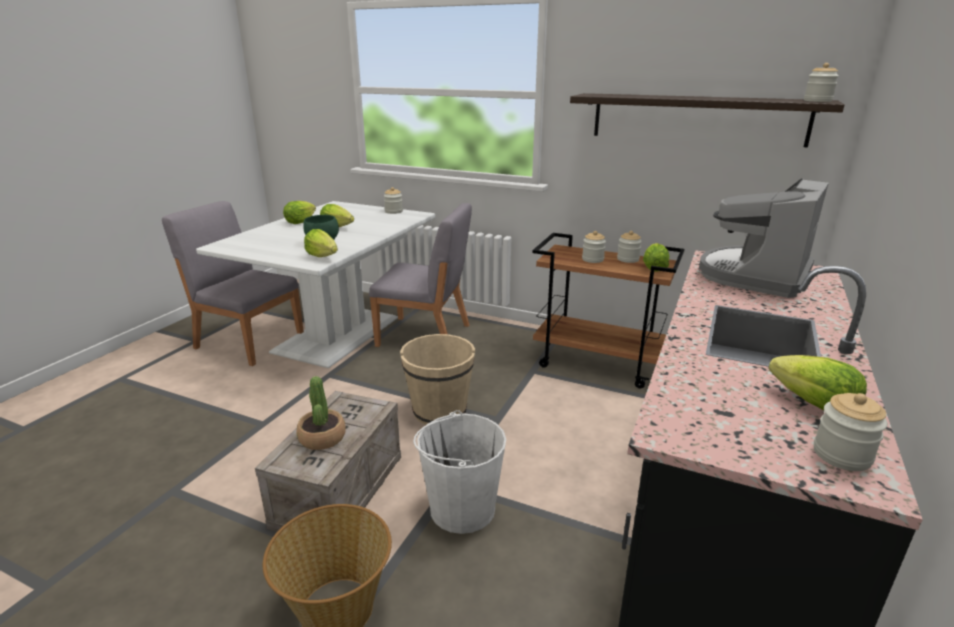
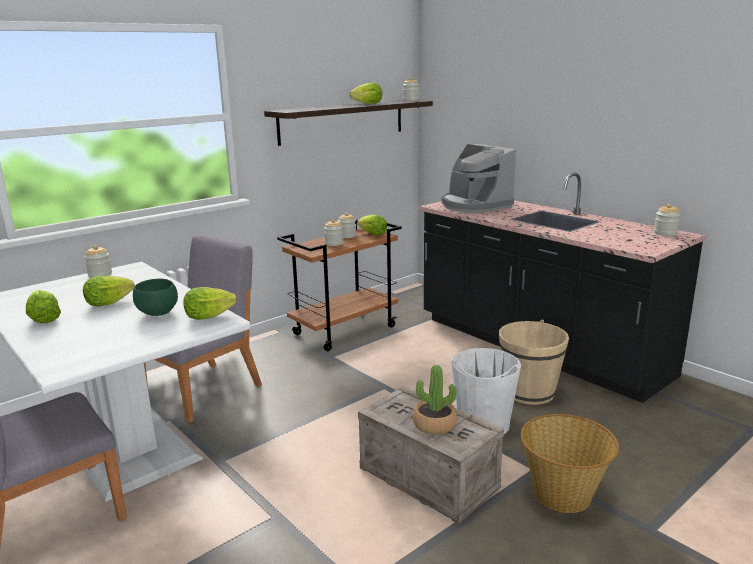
camera: 65 degrees left, 5 degrees down
beige bucket [400,334,475,425] -> beige bucket moved to [499,320,569,405]
lettuce [769,355,867,410] -> lettuce moved to [349,83,382,104]

